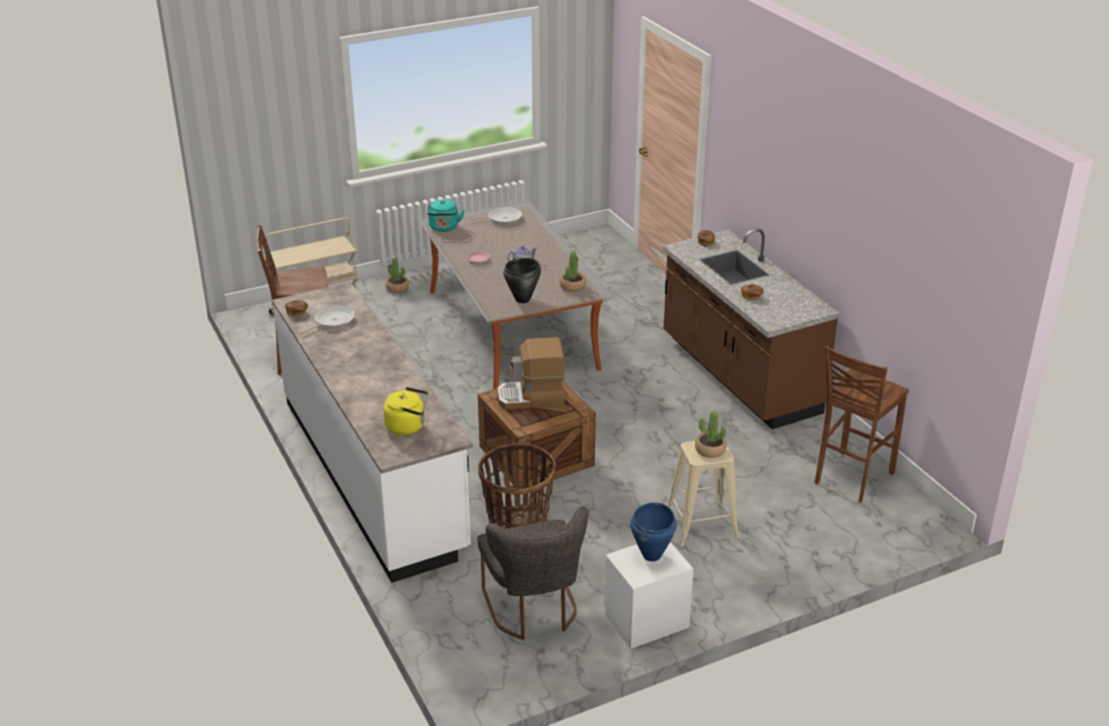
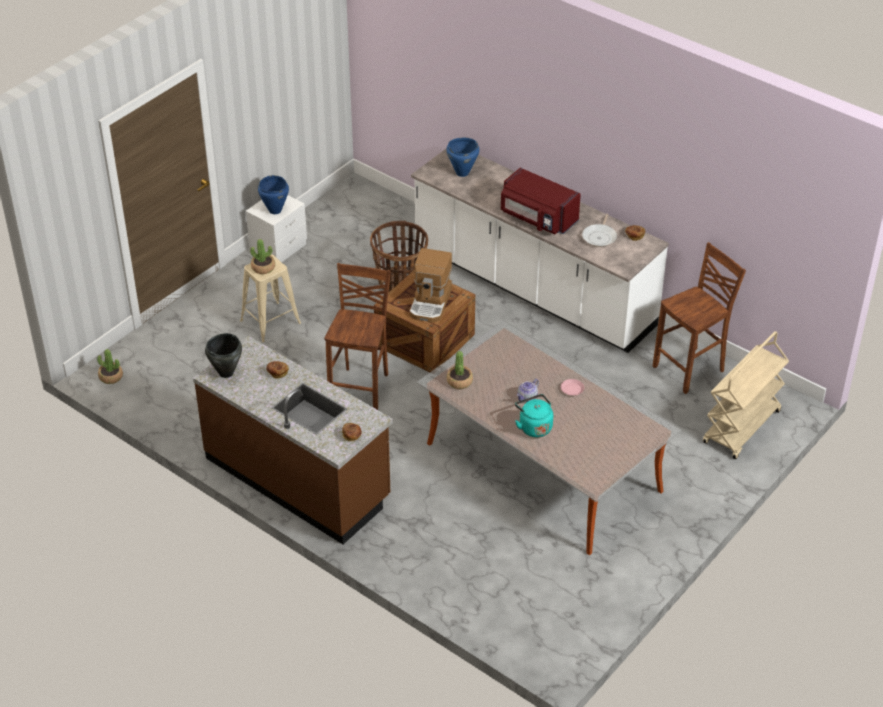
camera: 155 degrees right, 10 degrees up
yellow kettle [384,387,428,435] -> blue cooking pot [446,138,479,177]
potted plant [386,257,409,293] -> potted plant moved to [97,349,123,384]
turquoise kettle [427,199,465,232] -> turquoise kettle moved to [515,394,553,437]
frying pan [469,207,522,224] -> none
grey chair [477,506,588,640] -> none
coffee machine [497,337,565,409] -> coffee machine turned 135 degrees clockwise [410,248,452,323]
black cooking pot [503,258,541,303] -> black cooking pot moved to [205,333,242,378]
brown stool [815,346,909,503] -> brown stool moved to [324,263,391,410]
none -> red microwave [501,168,581,234]

